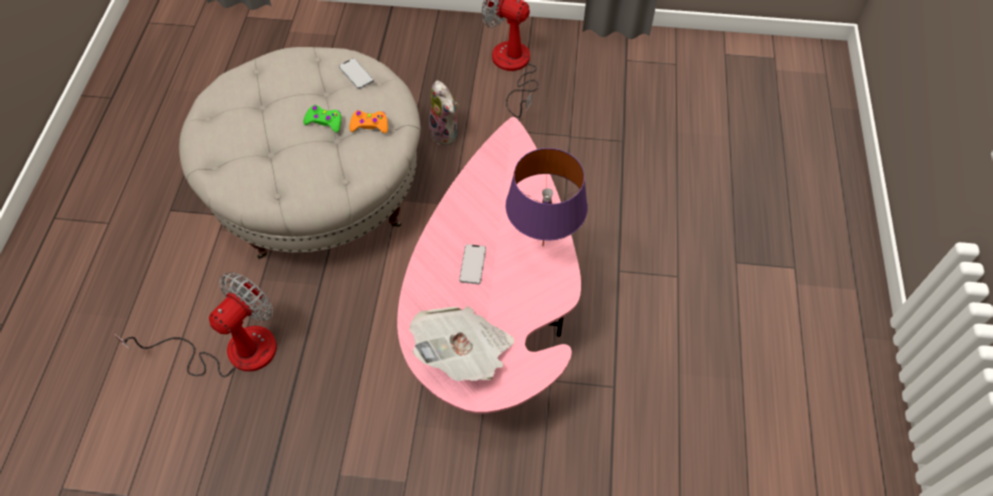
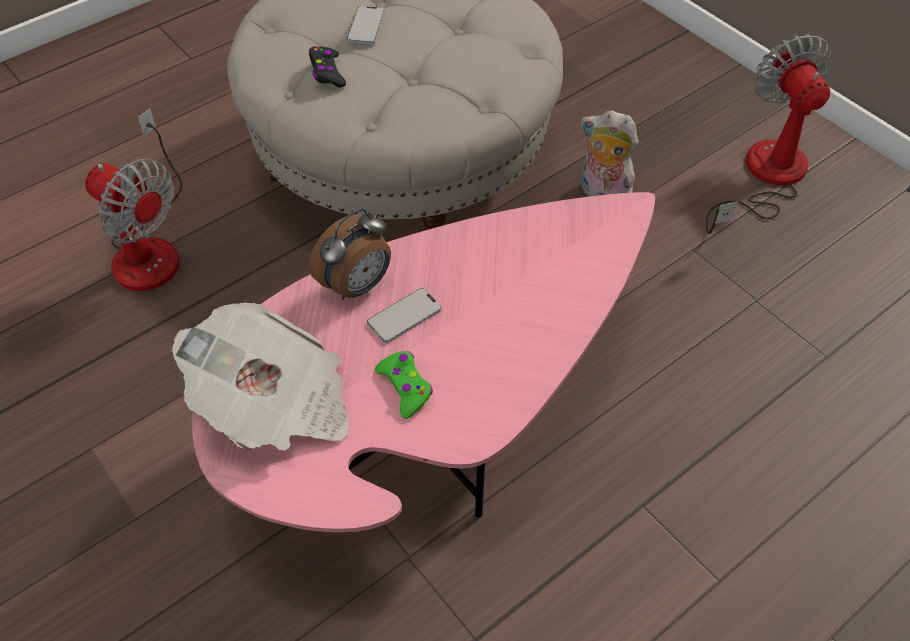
camera: 45 degrees right, 5 degrees down
fan [114,272,277,377] -> fan turned 45 degrees clockwise [85,108,182,291]
green game controller [303,105,341,132] -> green game controller moved to [375,351,433,419]
phone [339,58,374,89] -> phone moved to [347,6,385,44]
orange game controller [349,110,388,133] -> none
plush toy [429,80,459,145] -> plush toy turned 105 degrees clockwise [580,110,639,197]
purple table lamp [505,148,588,246] -> none
none -> black game controller [309,46,346,88]
none -> alarm clock [309,209,391,300]

